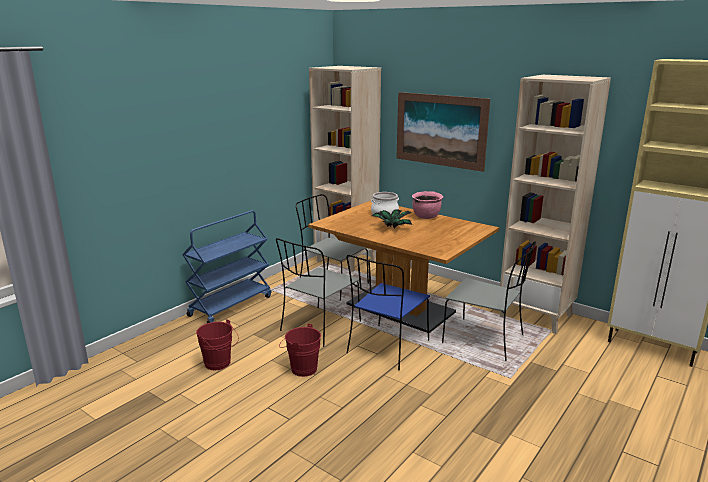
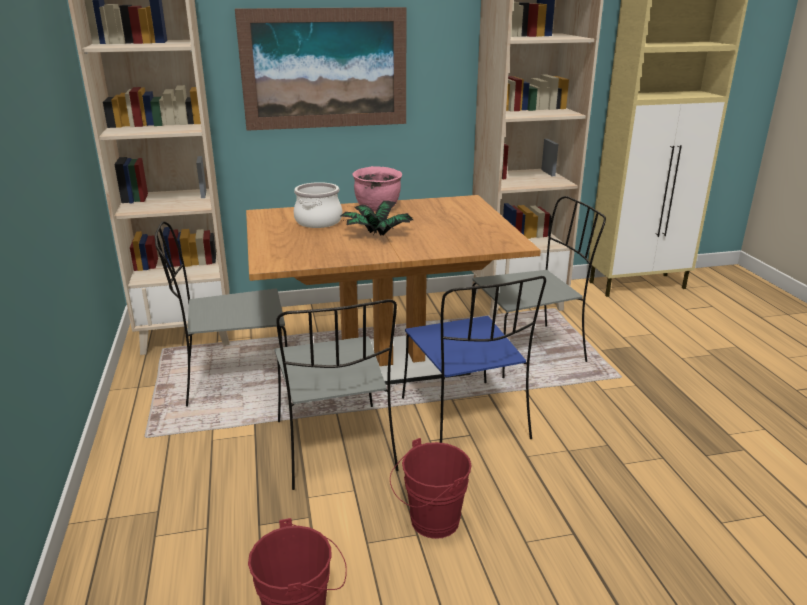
camera: 50 degrees left, 5 degrees up
blue cart [182,211,271,323] -> none

